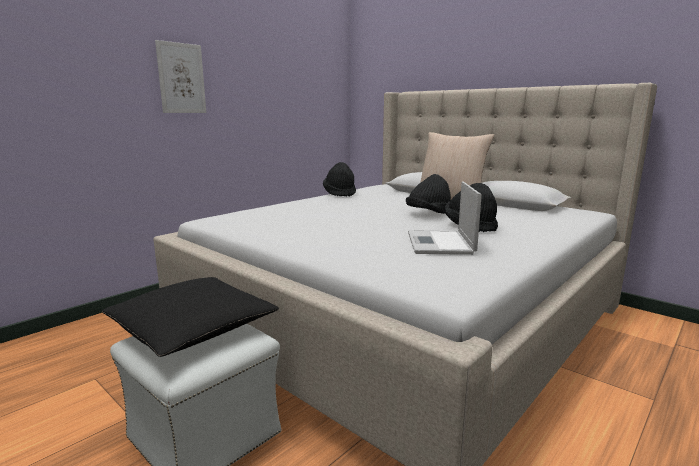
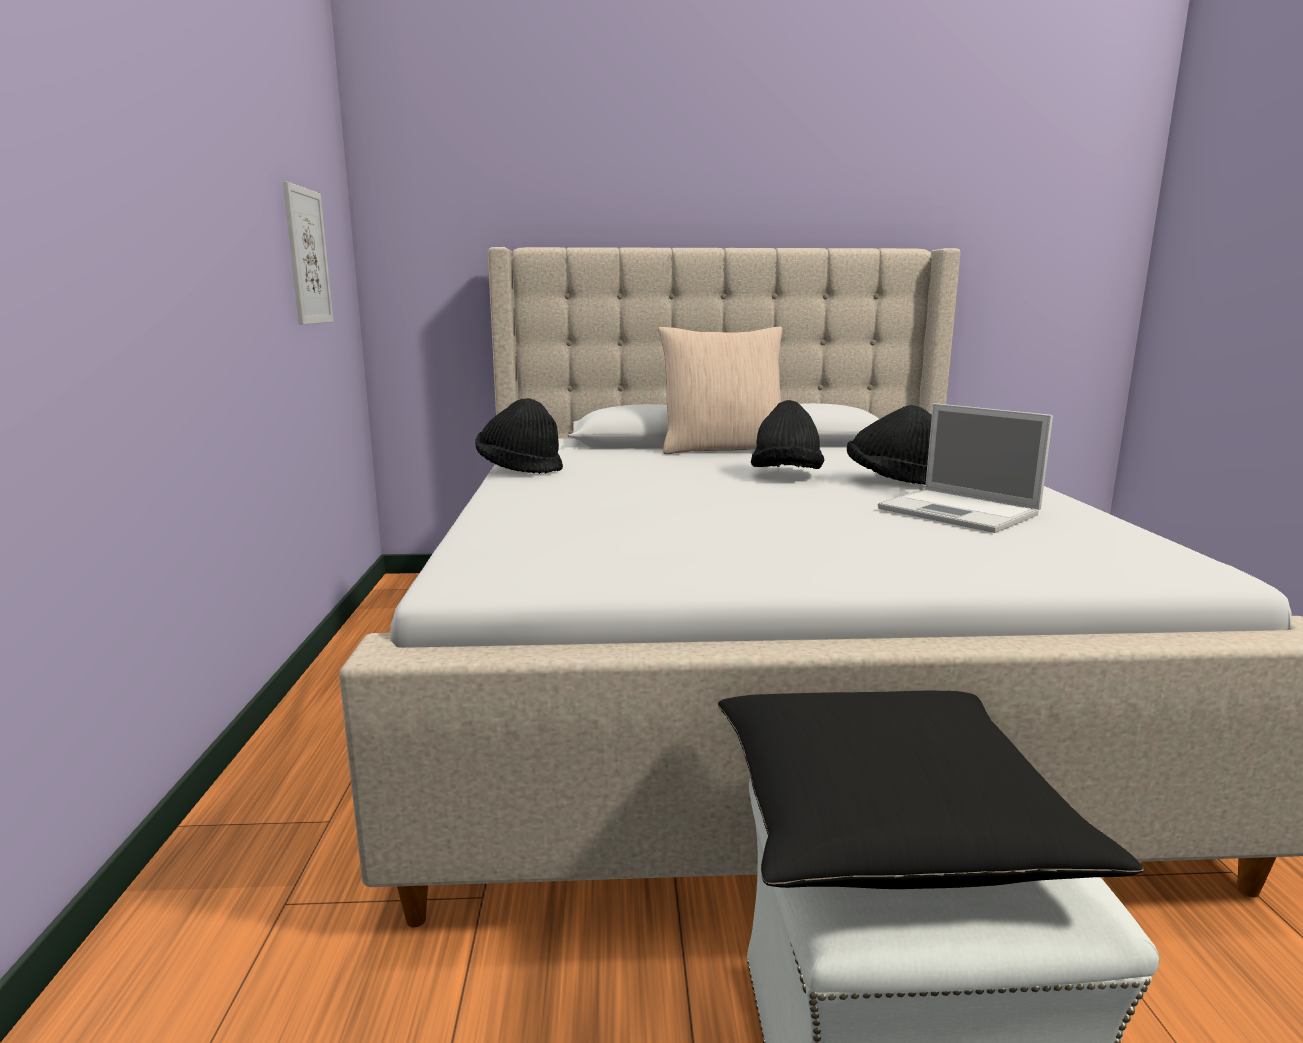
camera: 45 degrees left, 0 degrees up
picture [155,40,206,113] -> picture moved to [283,181,333,325]

